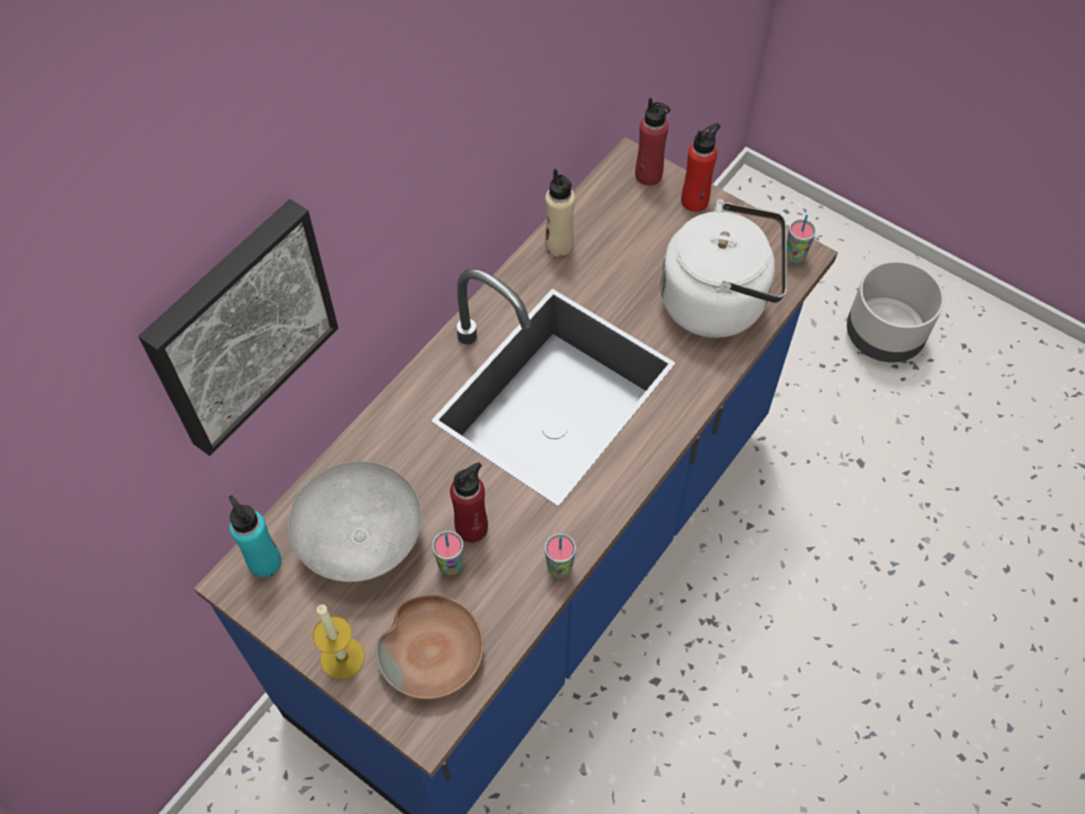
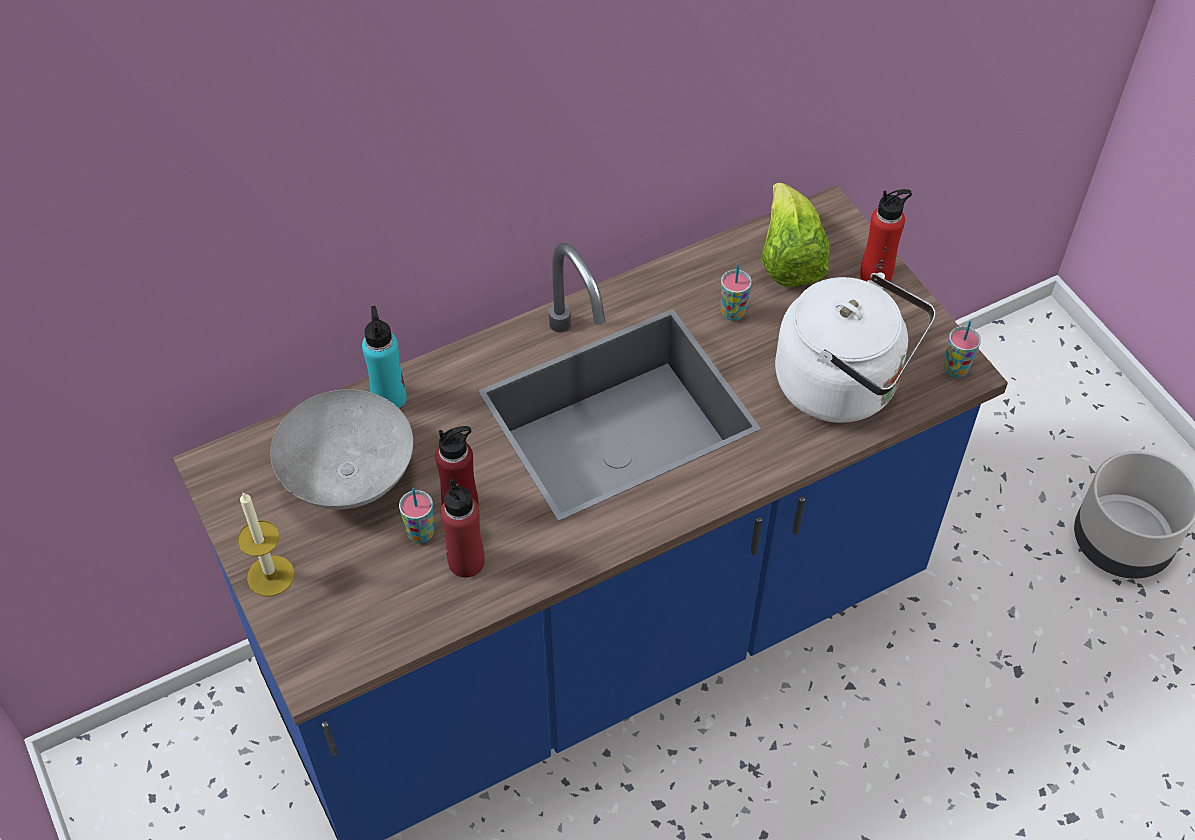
camera: 25 degrees right, 5 degrees down
picture [138,199,338,456] -> none
turquoise bottle [229,495,281,577] -> turquoise bottle moved to [362,306,406,409]
brown bowl [375,595,484,699] -> none
beige bottle [545,169,575,256] -> none
cup [545,534,576,578] -> cup moved to [721,264,752,321]
red bottle [635,98,670,186] -> red bottle moved to [441,478,485,578]
none -> lettuce [761,183,830,287]

